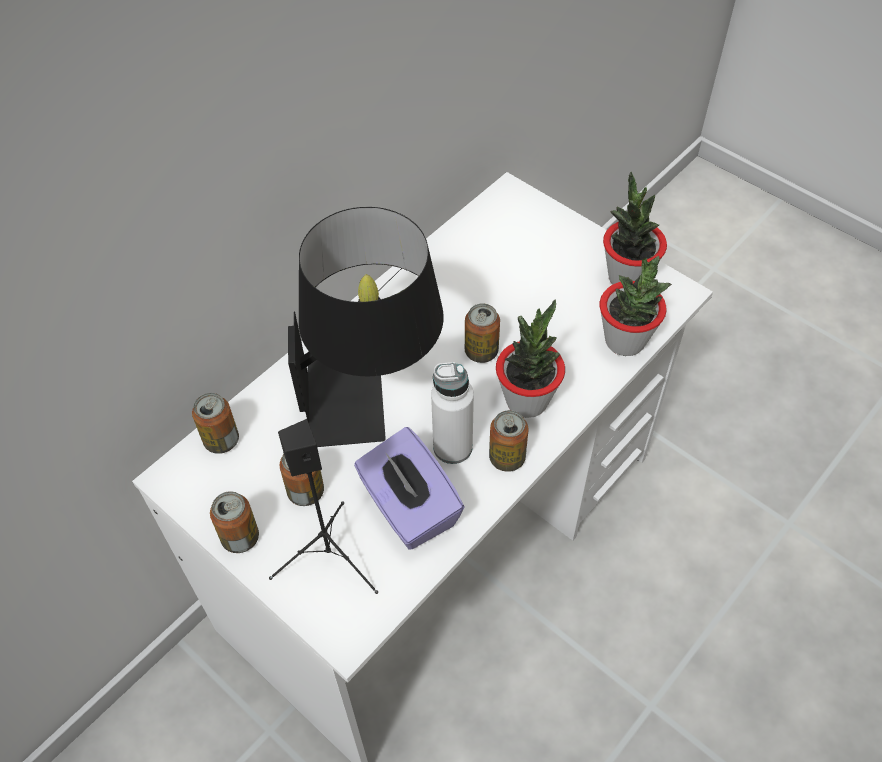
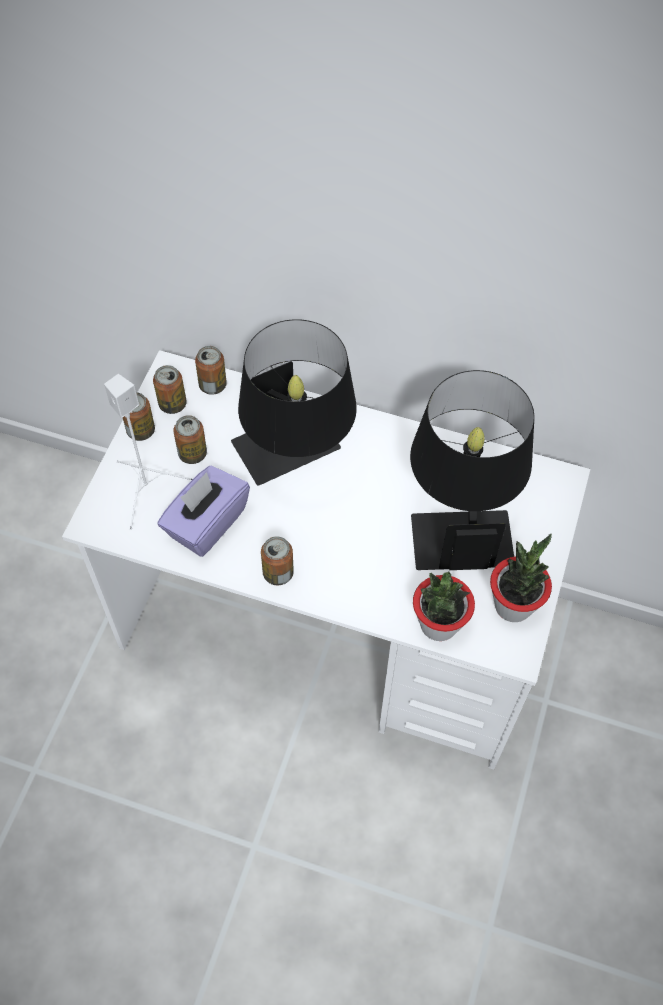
camera: 65 degrees right, 5 degrees up
black speaker [269,419,378,594] -> white speaker [104,374,193,530]
white bottle [431,362,474,464] -> none
can [465,303,500,363] -> can moved to [153,365,187,414]
potted plant [496,300,565,418] -> none
none -> black table lamp [410,370,534,570]

